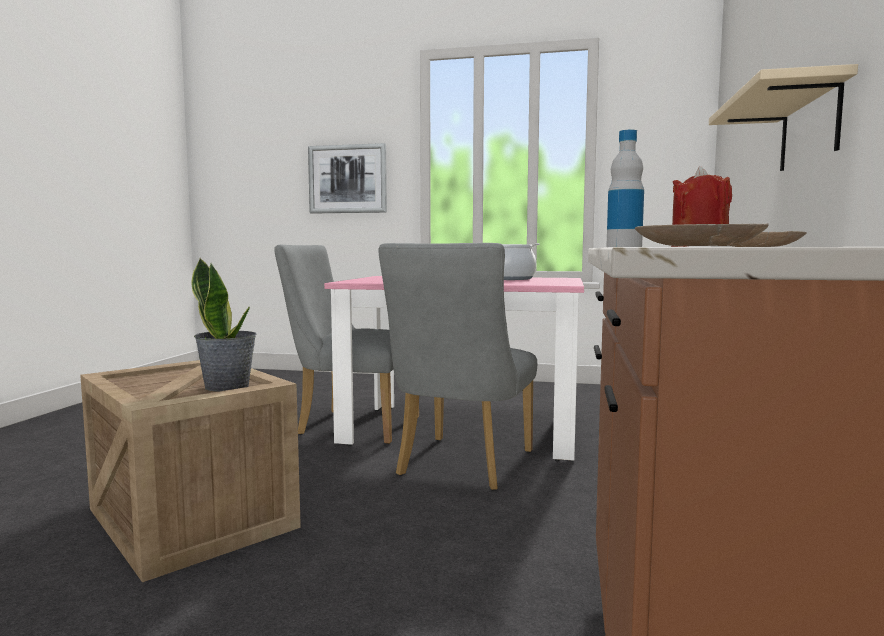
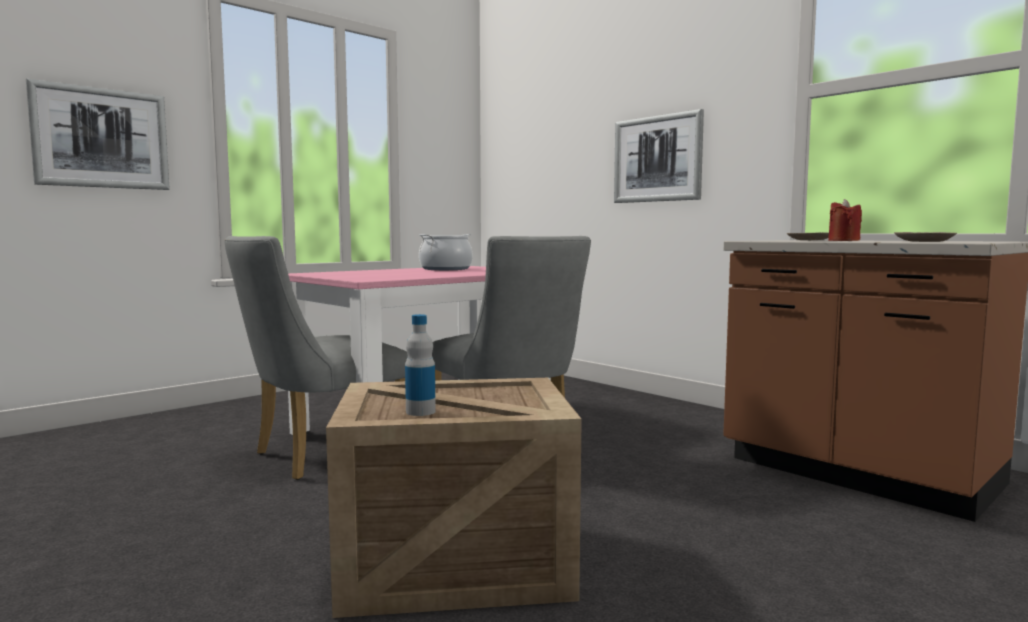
camera: 55 degrees left, 0 degrees up
potted plant [191,258,257,392] -> none
bottle [606,130,644,247] -> bottle moved to [405,314,436,416]
beige shelf [709,64,858,171] -> picture [614,109,704,203]

